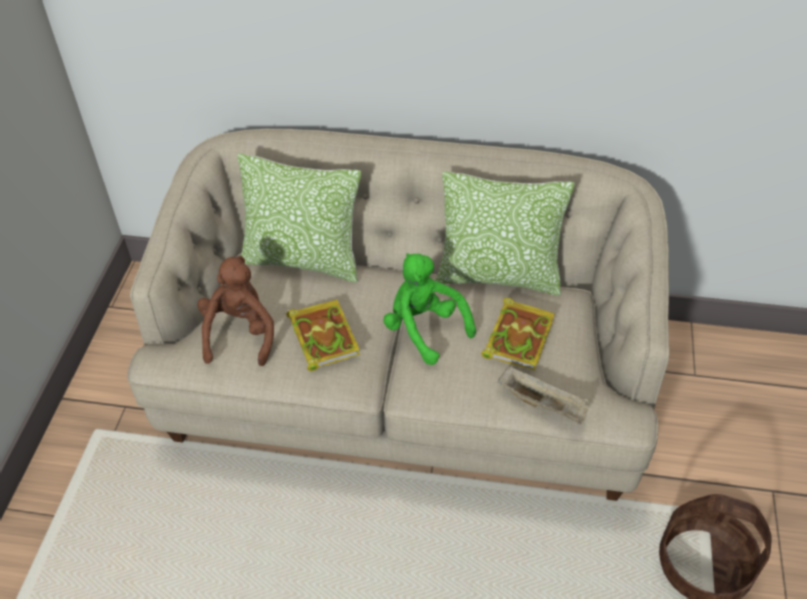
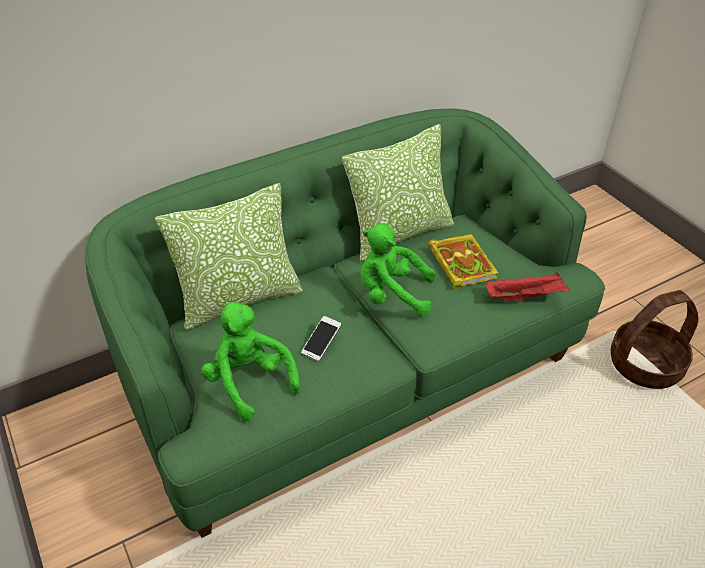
camera: 40 degrees left, 5 degrees down
beige sofa [127,129,669,501] -> green sofa [85,108,605,538]
brown plush toy [197,256,274,366] -> green plush toy [201,302,300,421]
book [287,299,360,371] -> phone [301,316,342,361]
beige tray [497,366,589,424] -> red tray [486,272,570,302]

